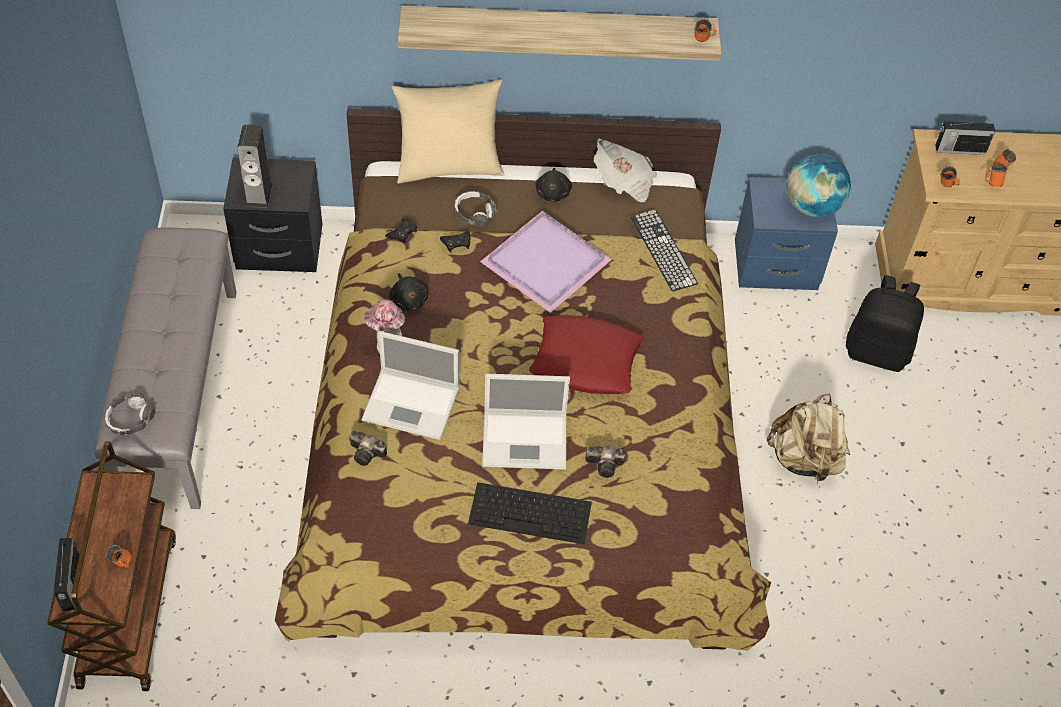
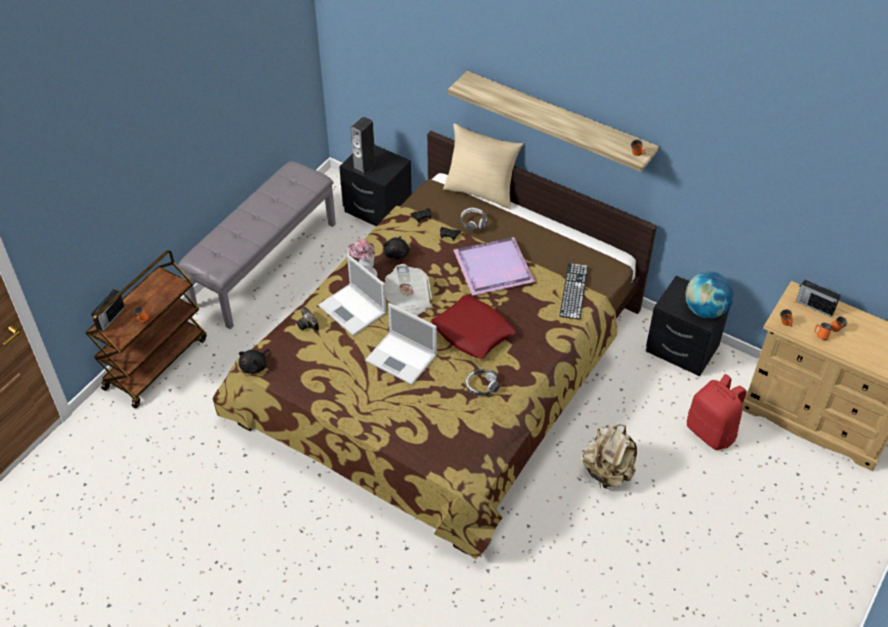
camera: 35 degrees right, 5 degrees down
headphones [105,393,155,435] -> headphones moved to [465,369,500,396]
keyboard [468,482,592,544] -> none
black plush toy [535,168,572,202] -> black plush toy moved to [238,349,269,374]
camera [585,446,625,478] -> none
newspaper [594,139,657,202] -> newspaper moved to [385,264,432,316]
blue nightstand [735,177,838,290] -> black nightstand [646,276,730,376]
black backpack [846,275,924,372] -> red backpack [687,374,747,450]

